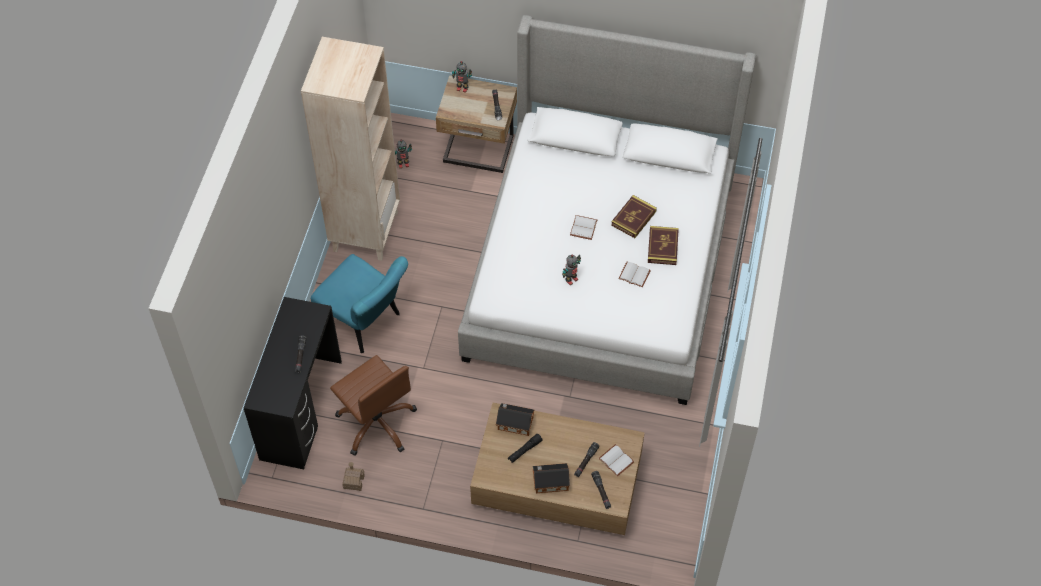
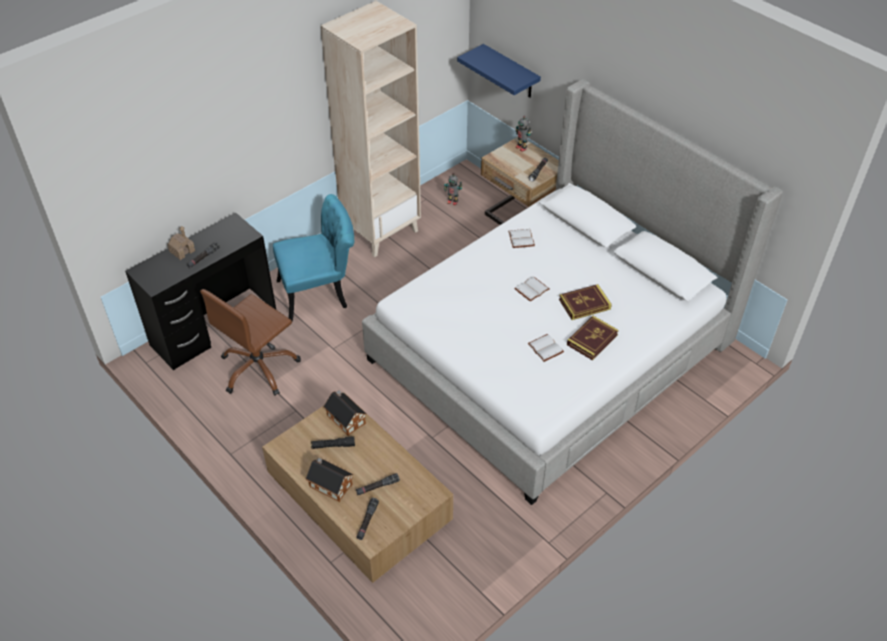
camera: 35 degrees right, 10 degrees down
turquoise chair [311,254,408,353] -> turquoise chair turned 90 degrees counterclockwise [273,194,354,322]
brown office chair [330,355,417,456] -> brown office chair turned 45 degrees clockwise [200,289,301,396]
toy house [342,462,365,491] -> toy house moved to [168,226,195,260]
toy robot [562,254,581,286] -> none
white book [599,444,634,476] -> white book moved to [508,229,535,248]
none -> blue shelf [457,44,541,98]

